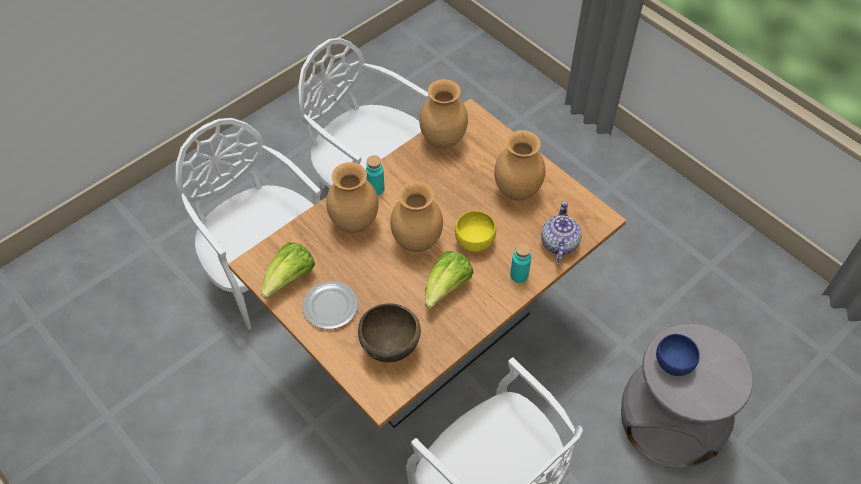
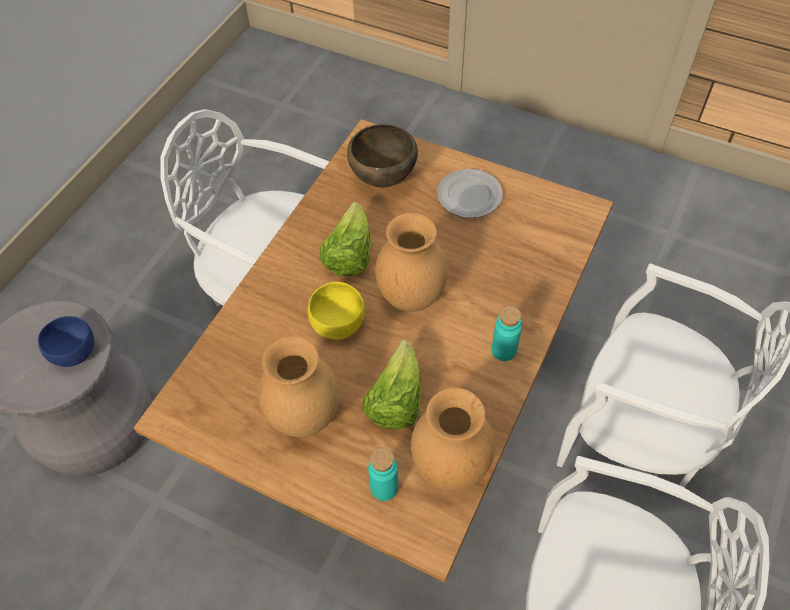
camera: 160 degrees right, 0 degrees up
lettuce [261,242,315,299] -> lettuce moved to [363,340,421,429]
brown vase [326,162,379,233] -> none
turquoise bottle [510,243,531,283] -> turquoise bottle moved to [368,447,398,501]
teapot [541,201,581,262] -> none

